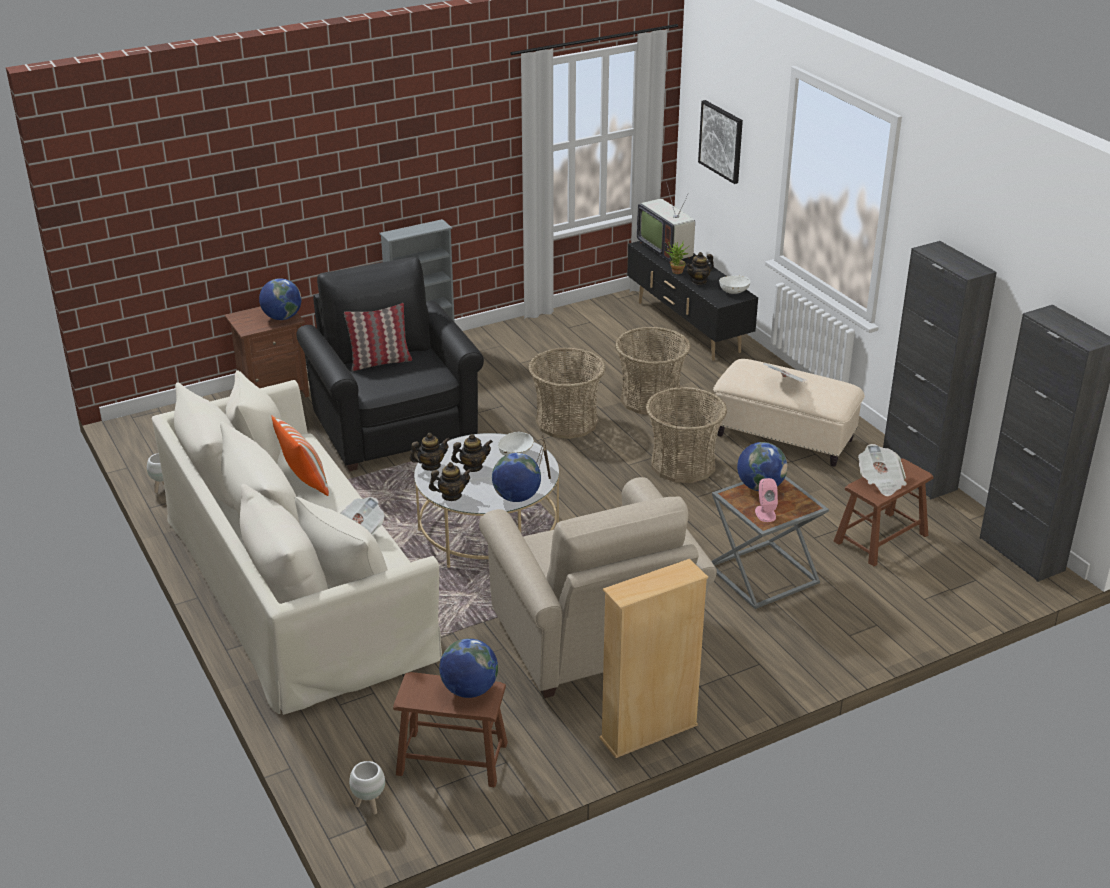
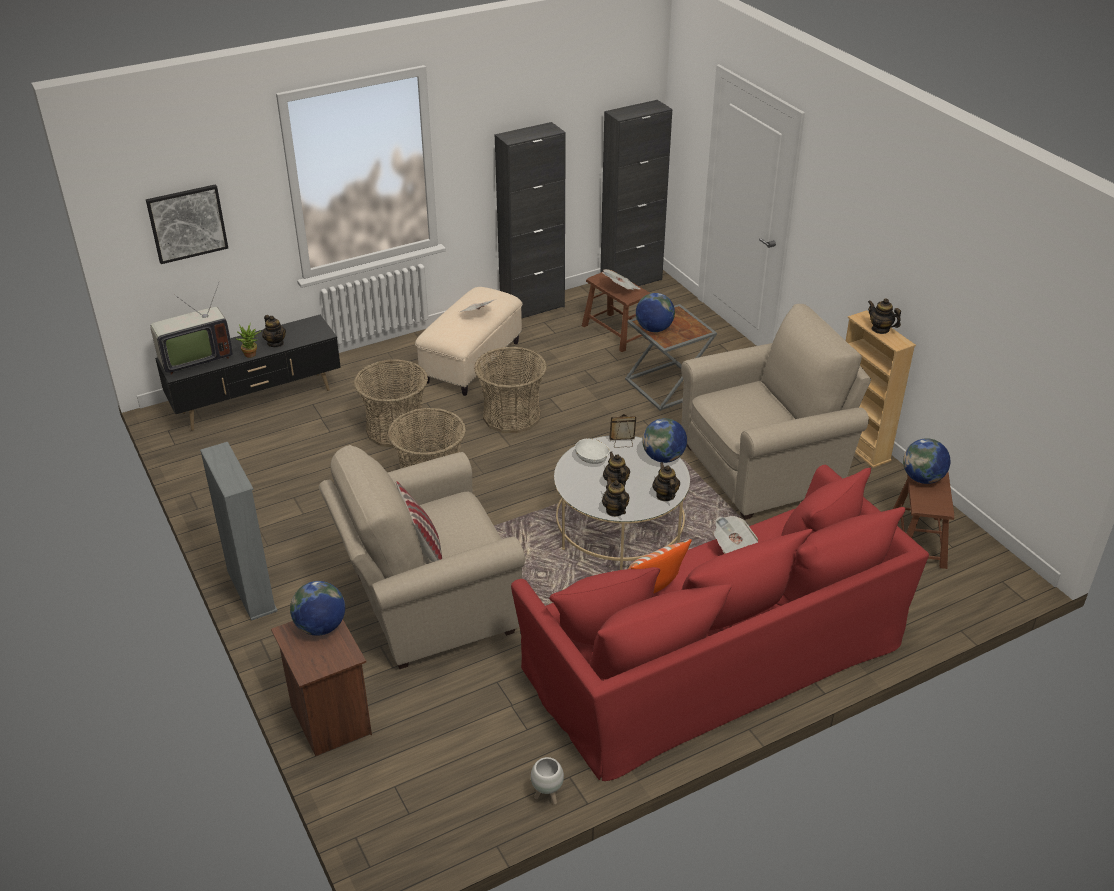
camera: 90 degrees left, 5 degrees up
beige sofa [152,370,442,715] -> red sofa [511,465,929,781]
black armchair [296,257,484,471] -> beige armchair [319,445,525,669]
white planter [349,761,385,815] -> none
white bowl [719,276,751,294] -> none
pink speaker [755,478,778,522] -> none
none -> teapot [868,298,901,334]

